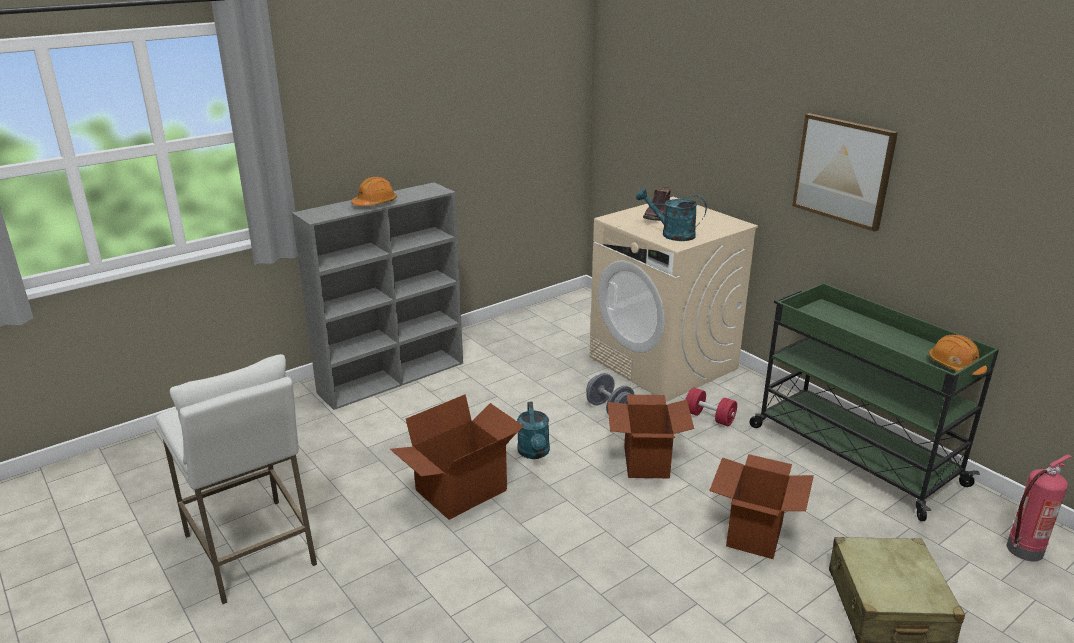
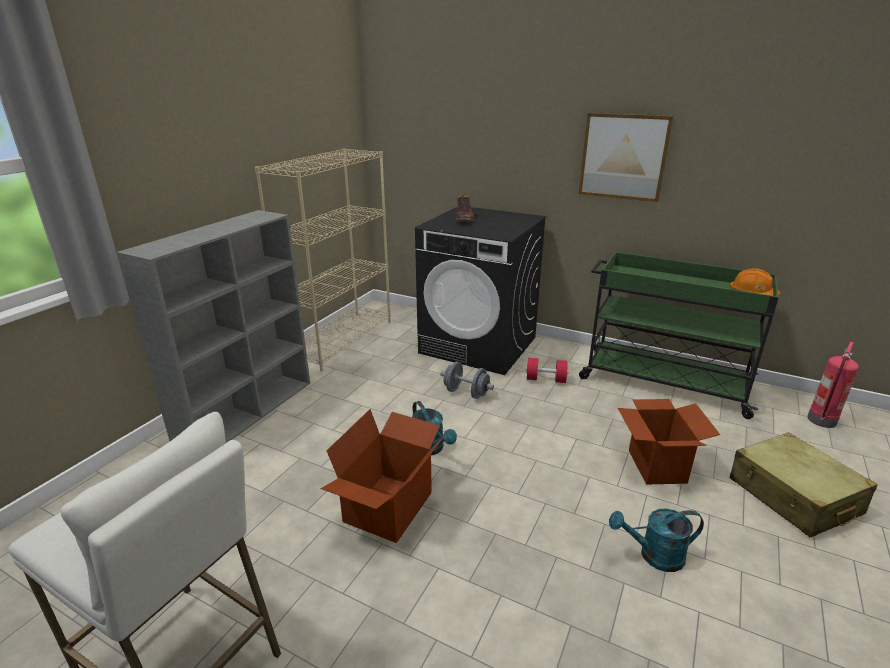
camera: 25 degrees left, 0 degrees up
orange hard hat [351,177,397,206] -> none
beige washing machine [590,197,758,402] -> black washing machine [415,207,546,375]
cardboard box [607,395,694,478] -> none
turquoise watering can [636,188,707,241] -> turquoise watering can moved to [609,508,704,572]
none -> beige bookcase [255,148,391,371]

